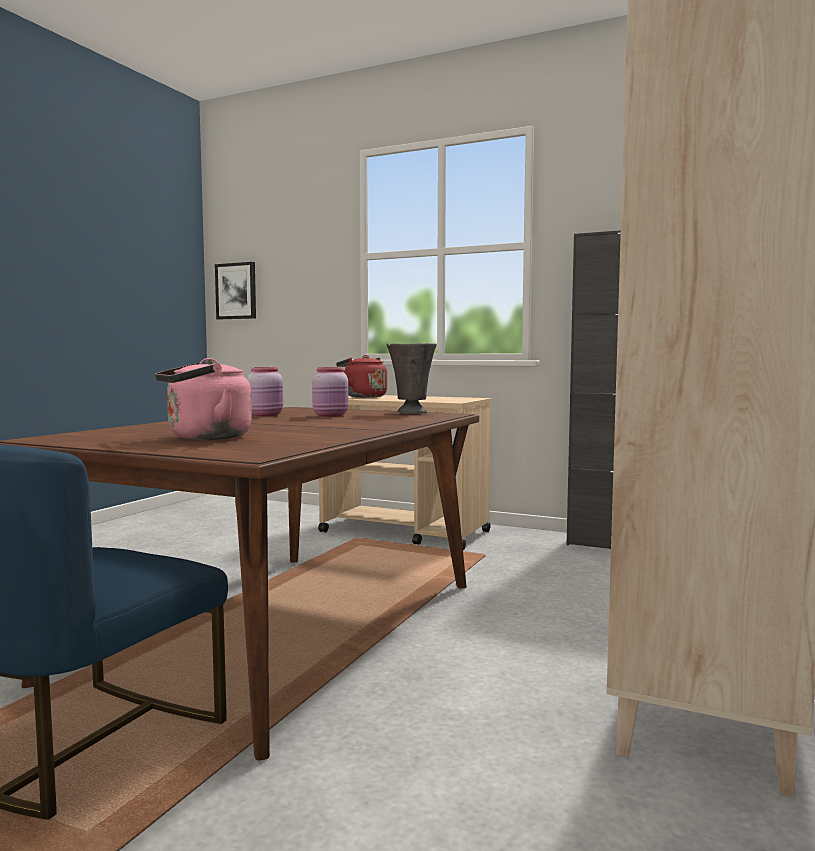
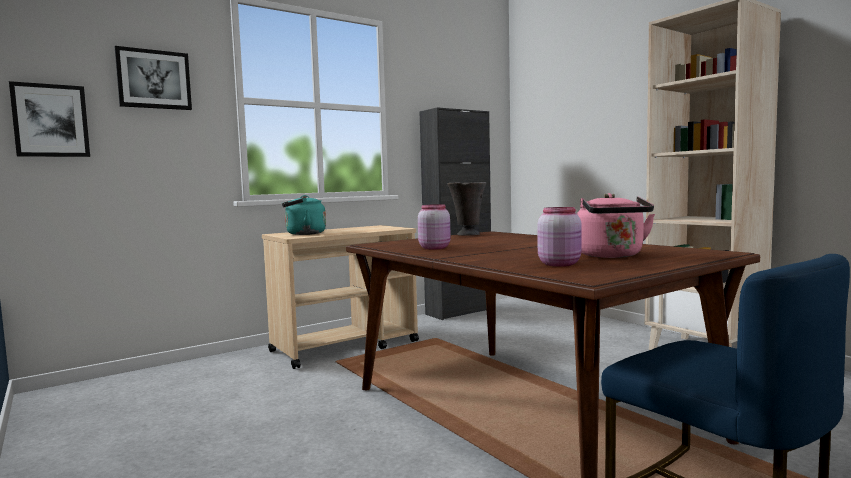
camera: 60 degrees left, 0 degrees up
pink jar [312,367,348,417] -> pink jar moved to [537,207,581,267]
red kettle [336,355,387,398] -> turquoise kettle [282,195,326,235]
none -> picture [115,46,192,110]

